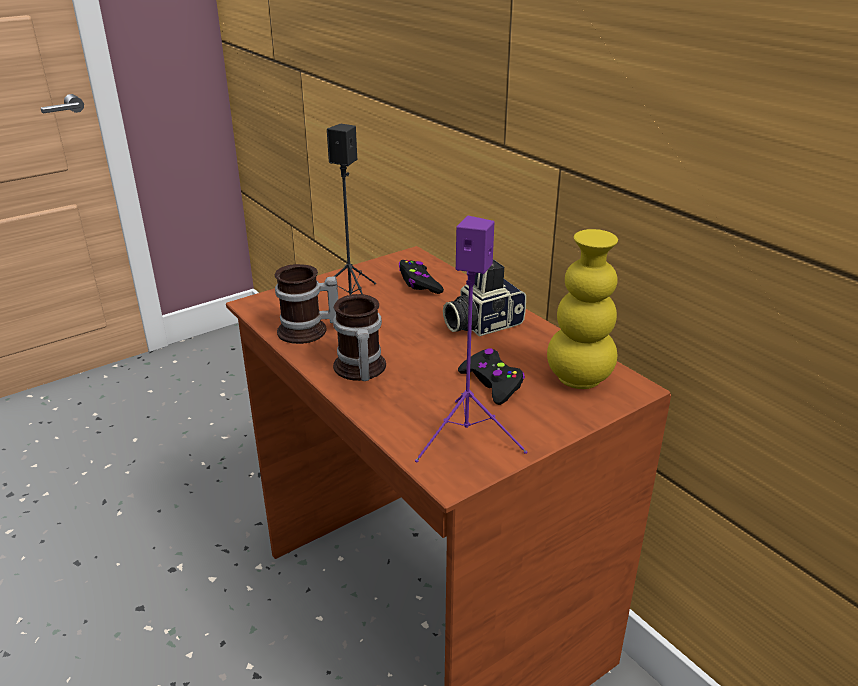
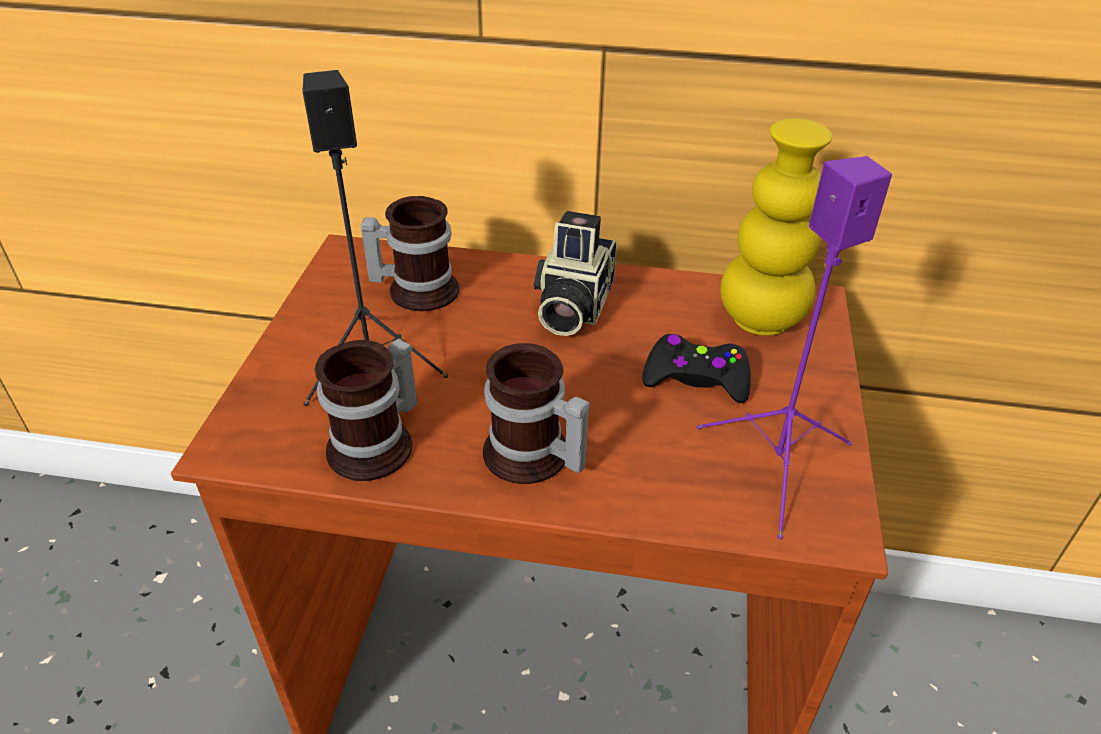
camera: 45 degrees left, 10 degrees up
black game controller [399,260,444,294] -> mug [361,196,459,311]

